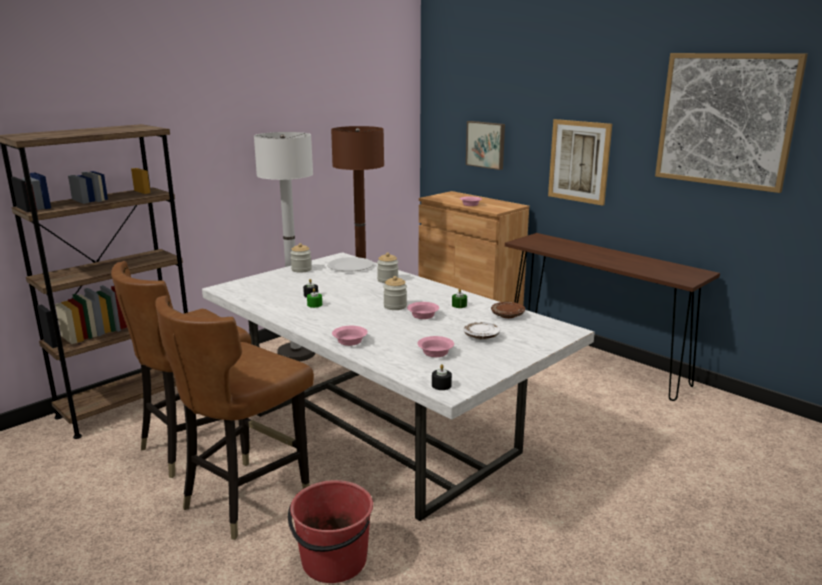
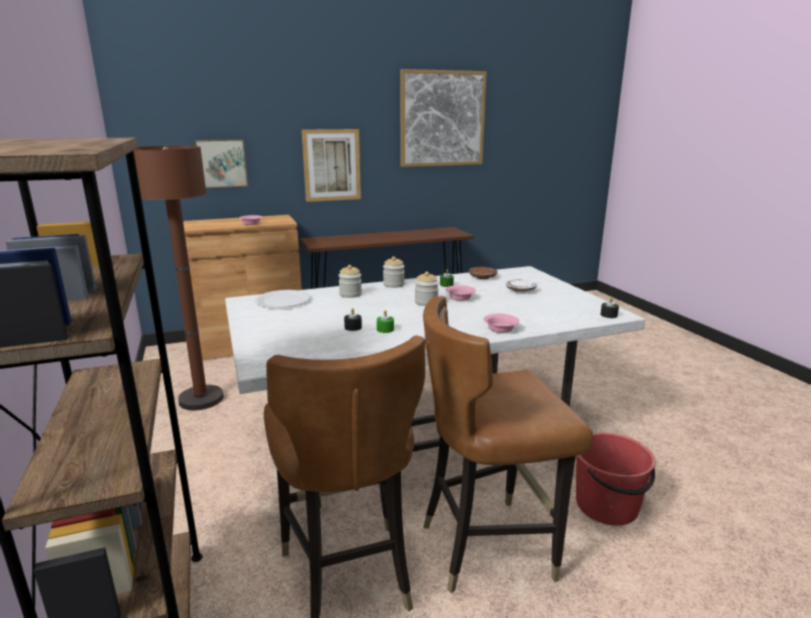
camera: 65 degrees left, 0 degrees up
brown chair [155,295,314,540] -> brown chair turned 105 degrees clockwise [423,296,593,593]
white floor lamp [254,132,315,361] -> none
jar [290,243,312,273] -> jar moved to [383,256,405,288]
pink bowl [417,336,454,357] -> none

